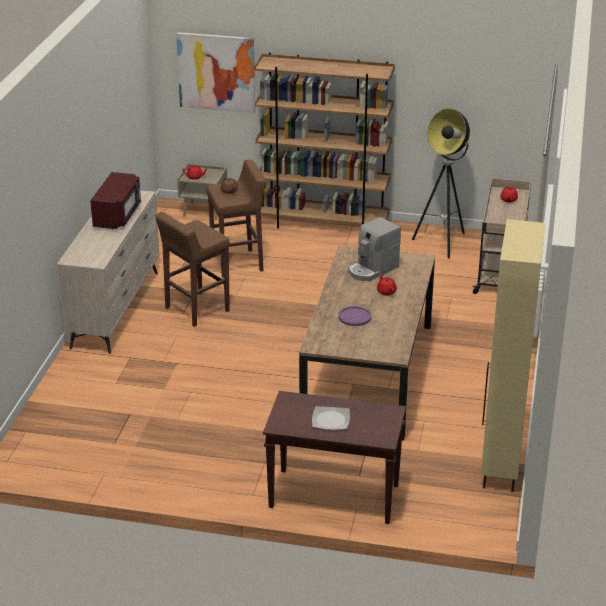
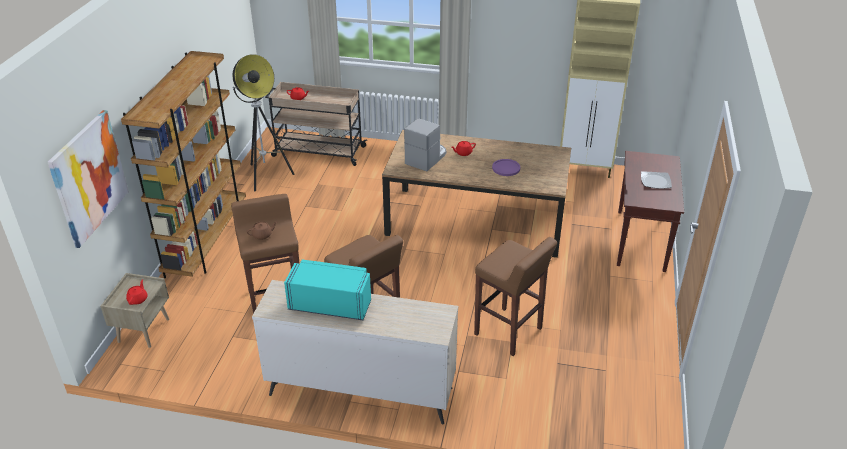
camera: 90 degrees left, 5 degrees up
red microwave [90,172,141,229] -> turquoise microwave [284,259,371,320]
coffee machine [349,217,401,281] -> coffee machine turned 105 degrees counterclockwise [404,118,446,171]
none -> brown stool [474,237,557,356]

